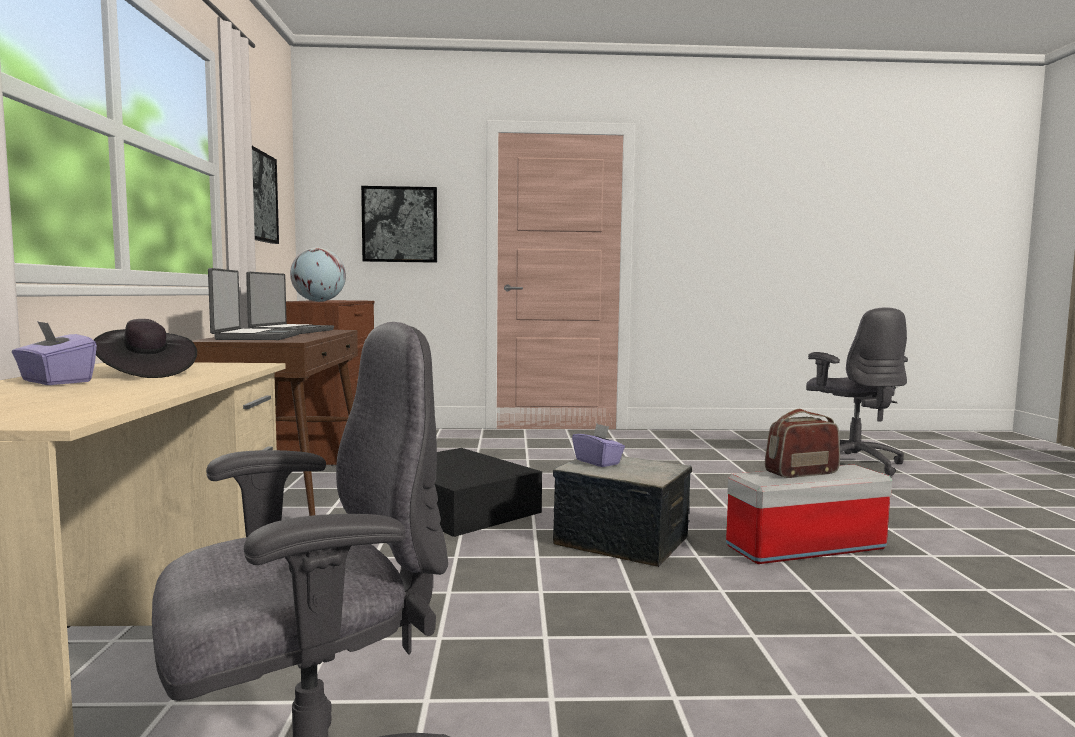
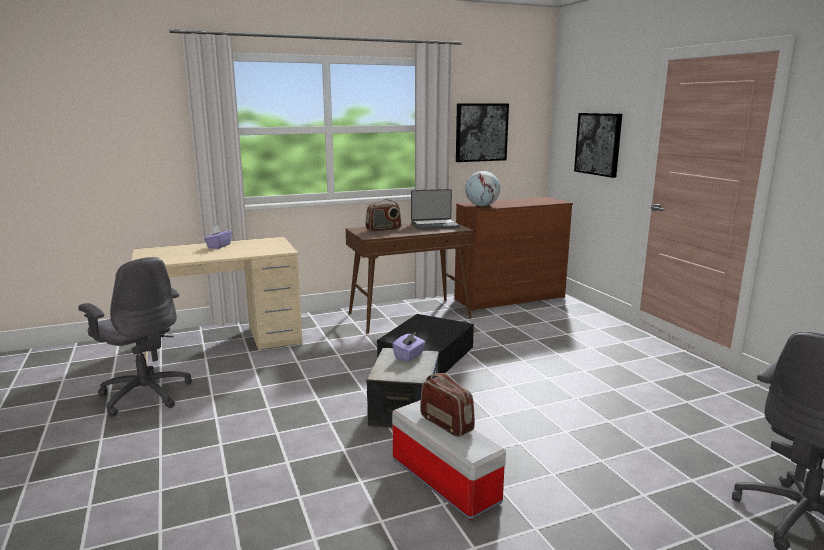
camera: 70 degrees right, 10 degrees up
black hat [94,319,197,378] -> none
laptop [208,268,300,340] -> radio [366,199,401,232]

